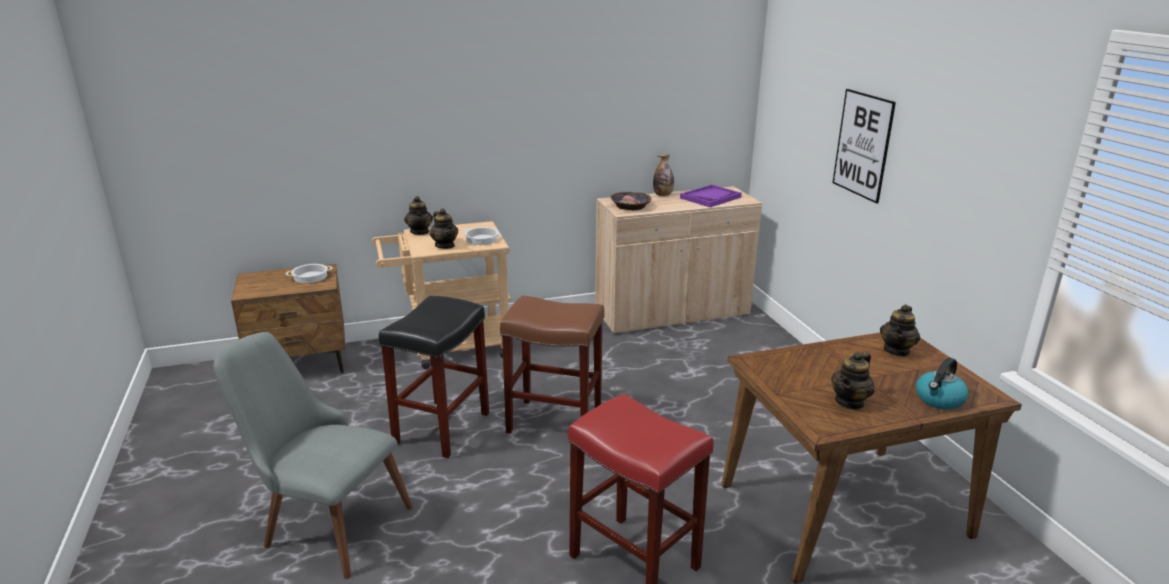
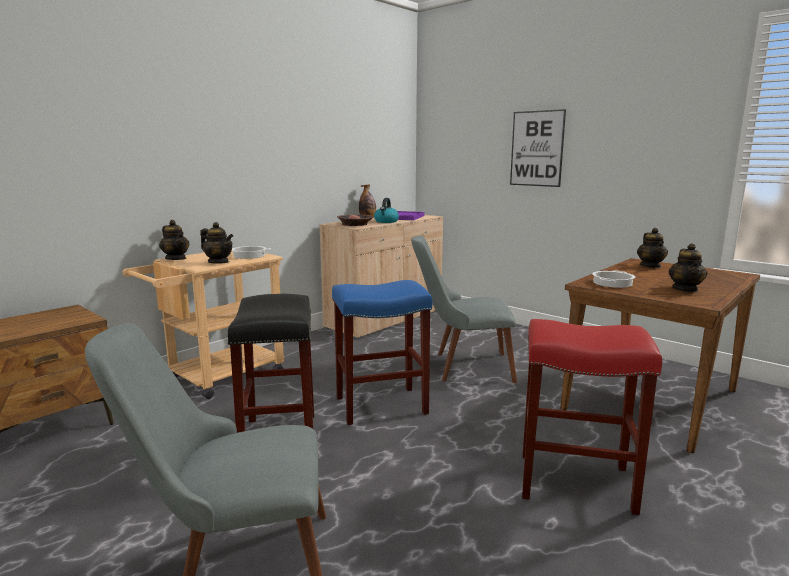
camera: 30 degrees left, 10 degrees down
cooking pot [286,264,333,283] -> cooking pot moved to [592,271,635,288]
brown stool [500,295,605,434] -> blue stool [332,280,432,425]
kettle [916,357,968,410] -> kettle moved to [374,198,399,223]
none -> grey chair [411,235,517,383]

